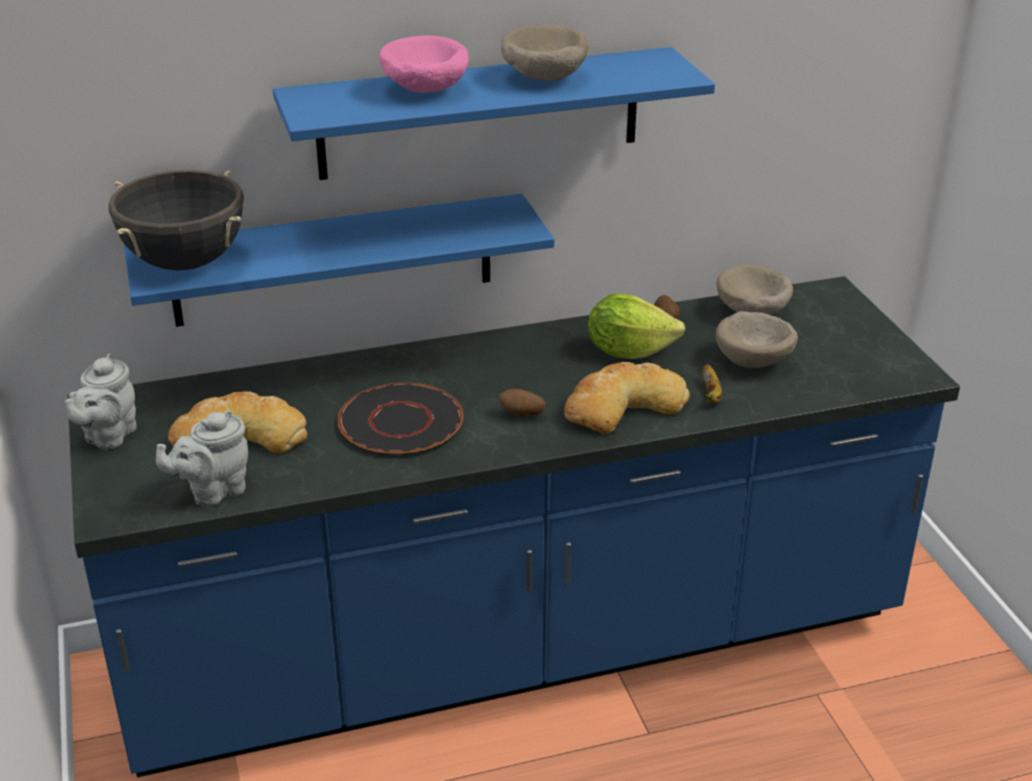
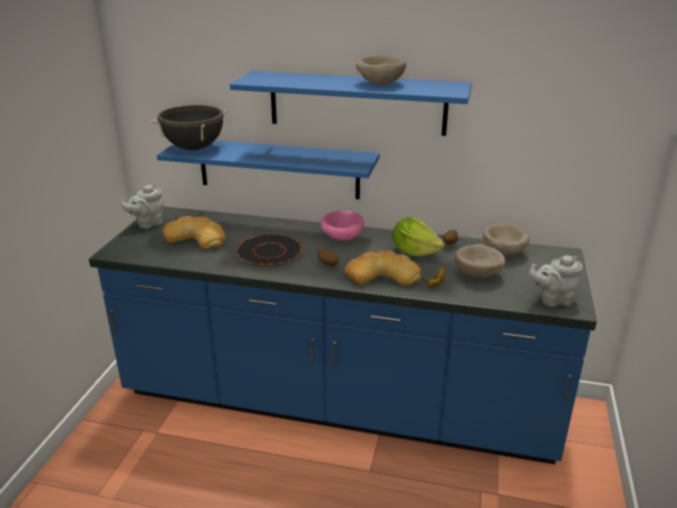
camera: 30 degrees right, 5 degrees down
grey teapot [156,410,248,506] -> grey teapot moved to [529,255,583,307]
pink bowl [379,36,469,93] -> pink bowl moved to [321,211,364,240]

